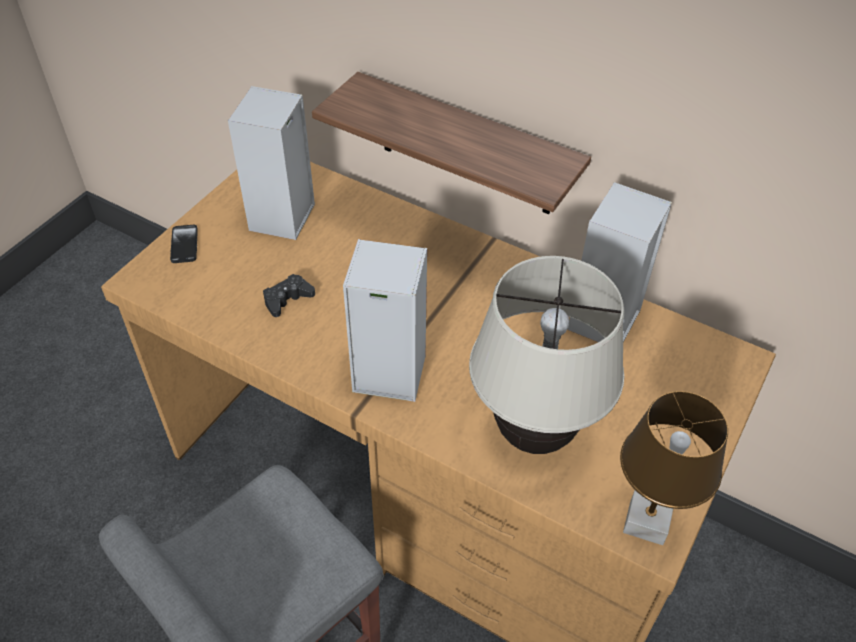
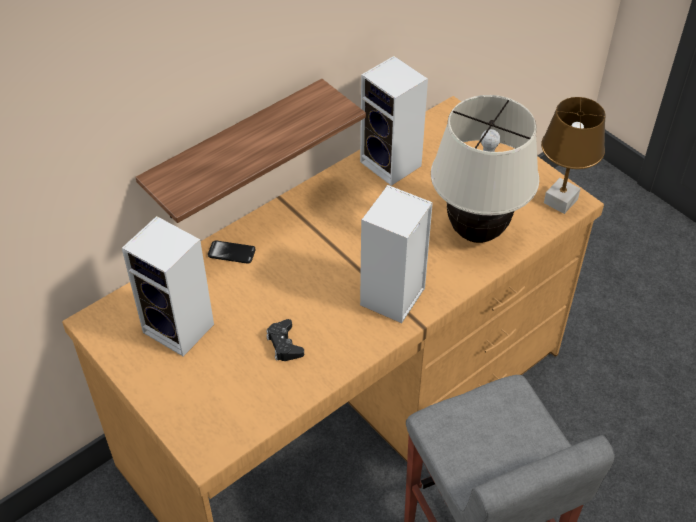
camera: 70 degrees left, 0 degrees up
phone [170,225,198,263] -> phone moved to [208,241,255,264]

